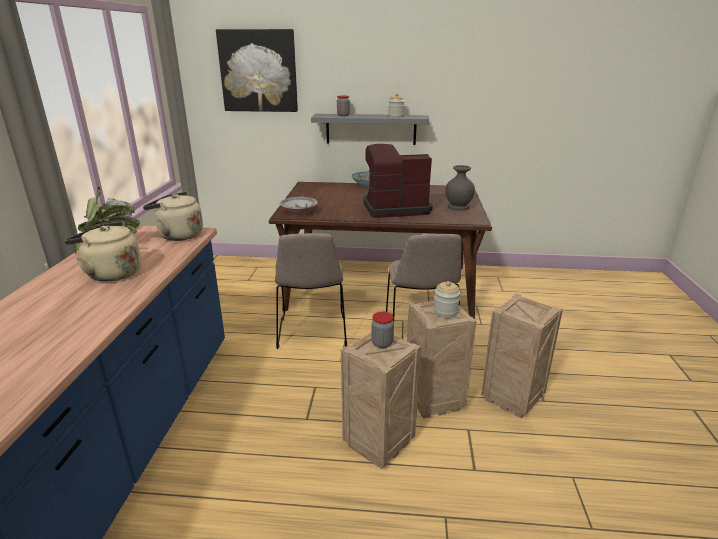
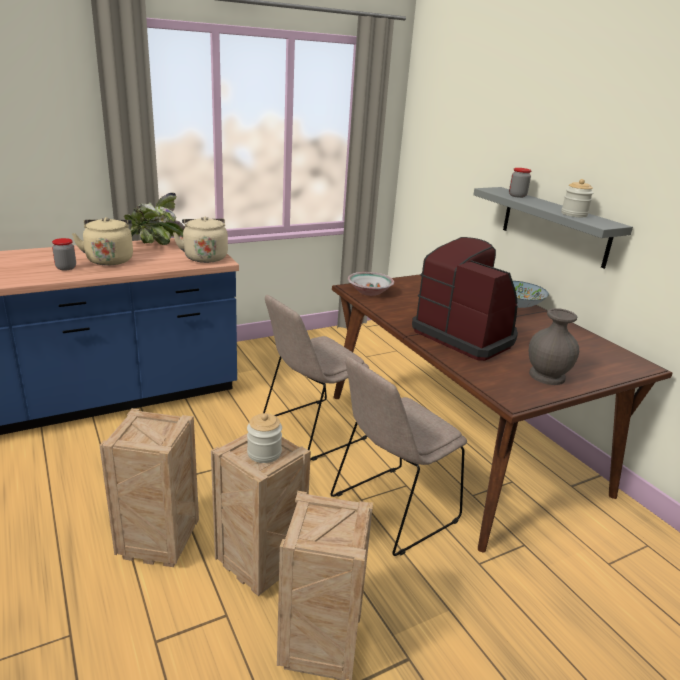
camera: 55 degrees right, 0 degrees up
picture [216,29,298,112] -> none
jar [371,312,394,348] -> jar moved to [52,238,76,271]

